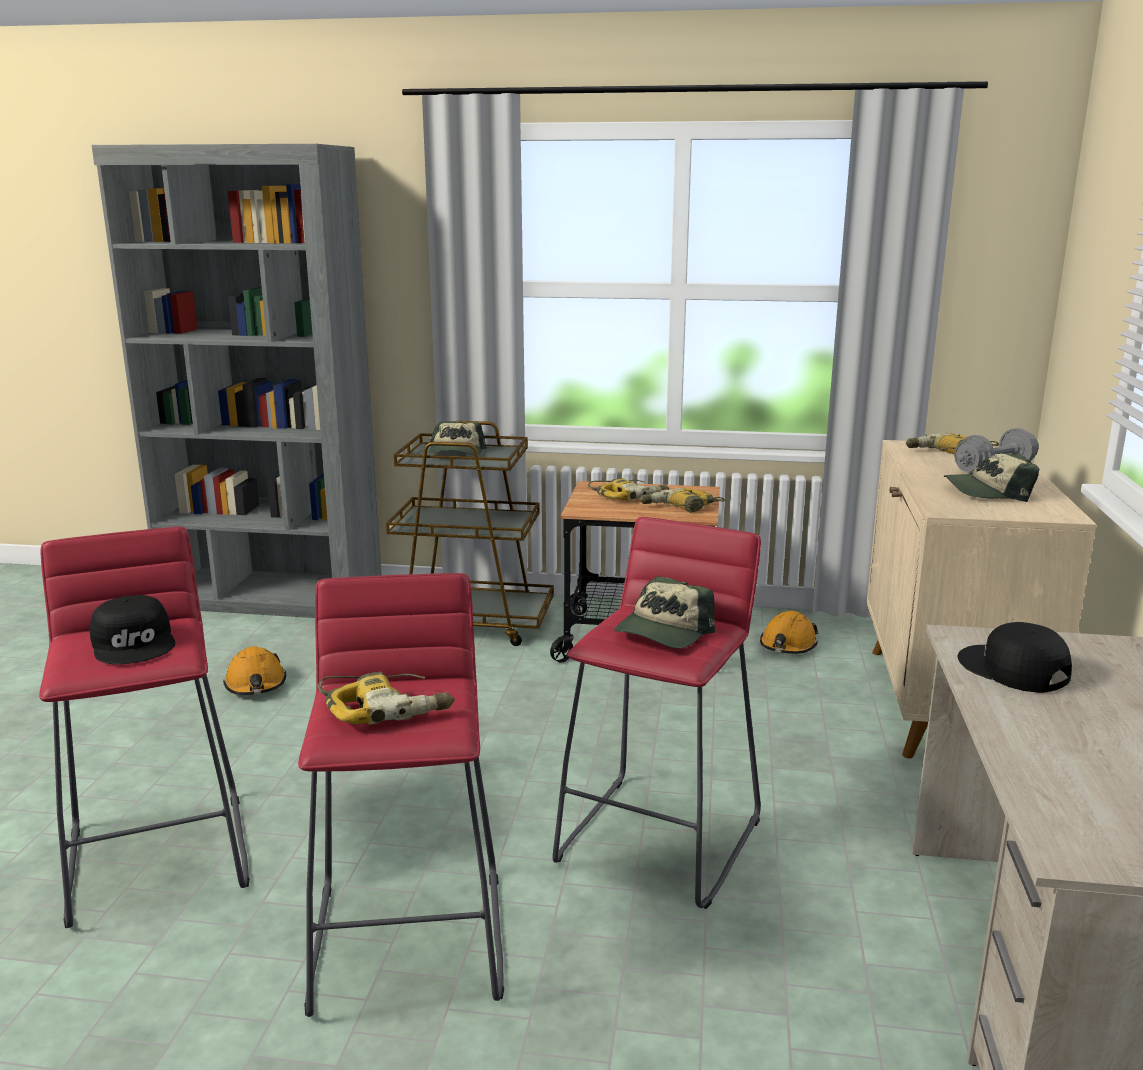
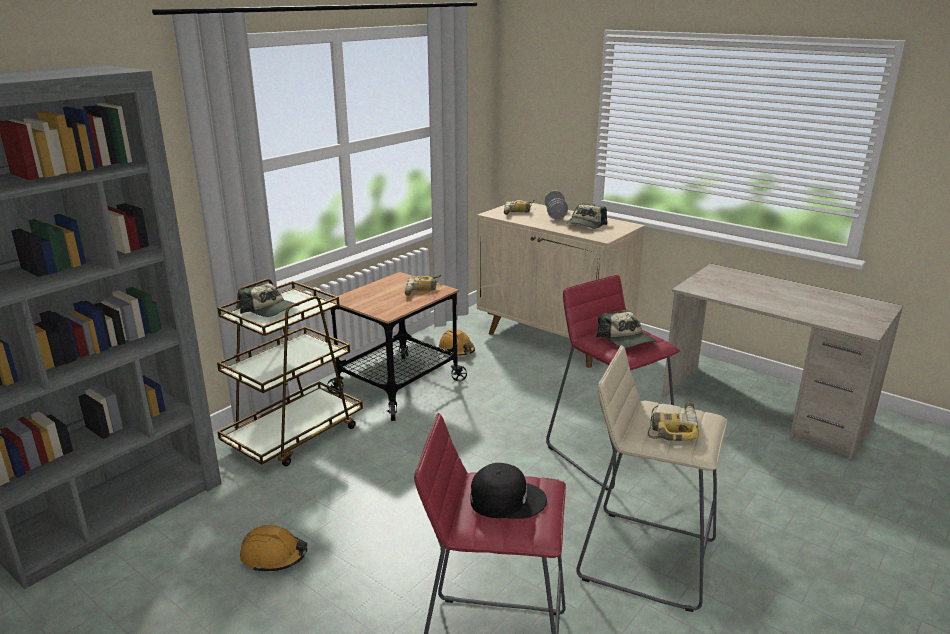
camera: 60 degrees left, 5 degrees up
red stool [298,573,504,1017] -> beige stool [576,345,727,612]
power drill [588,478,669,501] -> none
black cap [958,622,1072,693] -> none

